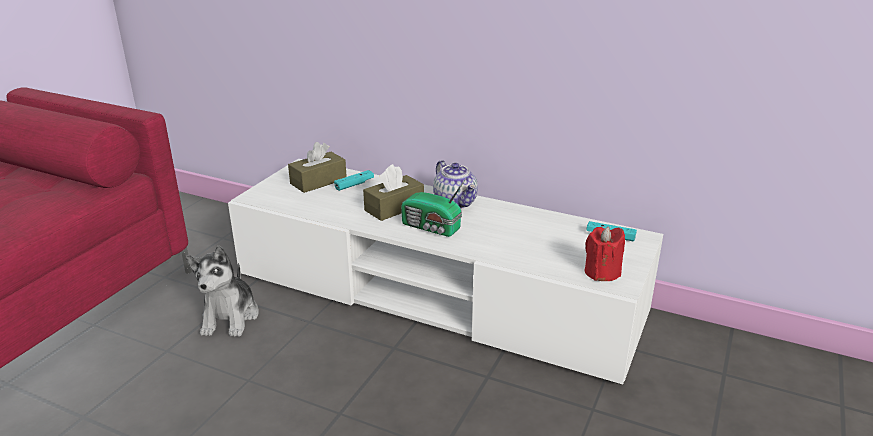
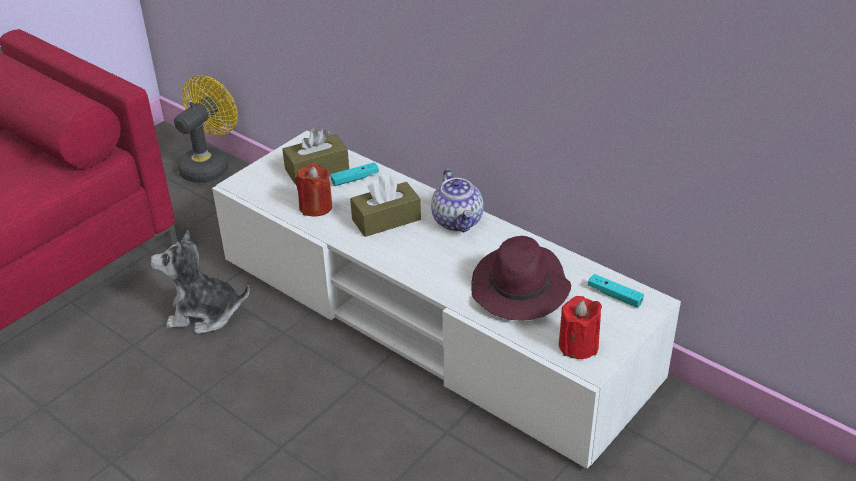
camera: 15 degrees right, 10 degrees up
plush toy [186,245,259,337] -> plush toy turned 75 degrees clockwise [151,230,250,334]
radio [401,177,467,237] -> none
none -> yellow fan [174,75,238,183]
none -> red candle [295,163,332,217]
none -> purple hat [471,236,571,321]

